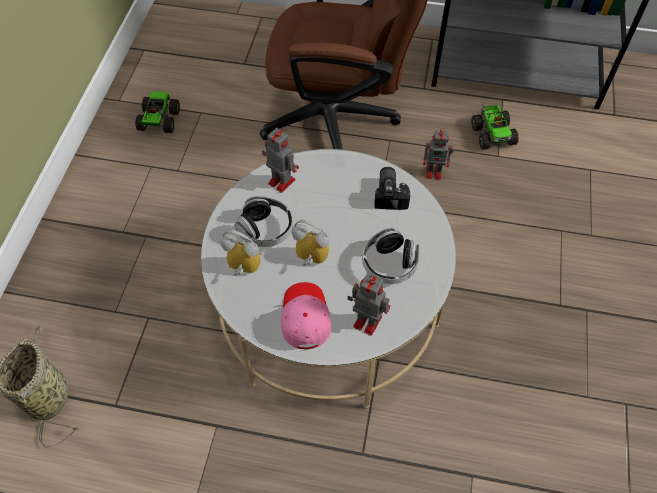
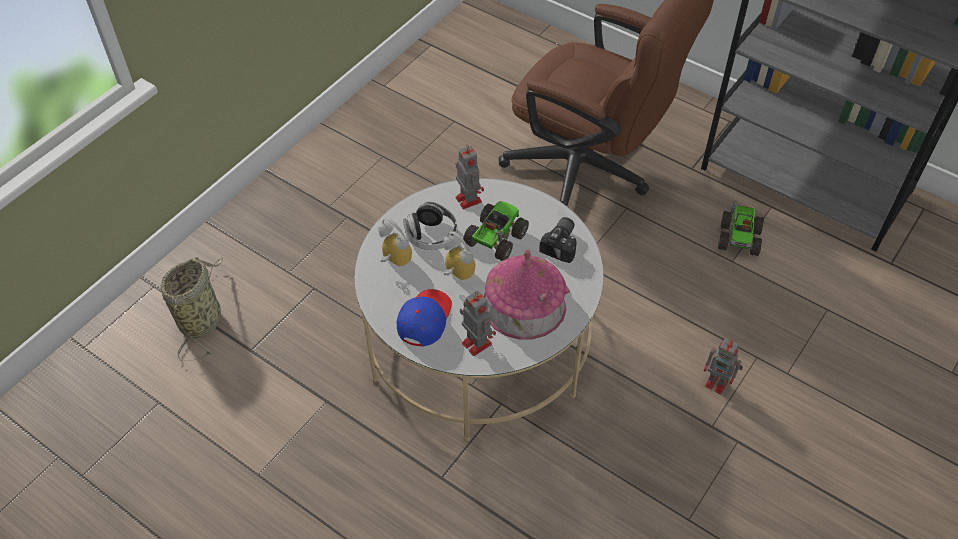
camera: 25 degrees right, 5 degrees down
toy truck [135,91,180,133] -> toy truck moved to [463,201,529,261]
pink cap [281,282,331,349] -> blue cap [397,289,452,347]
headphones [363,228,420,284] -> toy house [484,250,570,339]
toy robot [423,128,453,180] -> toy robot moved to [703,338,743,394]

